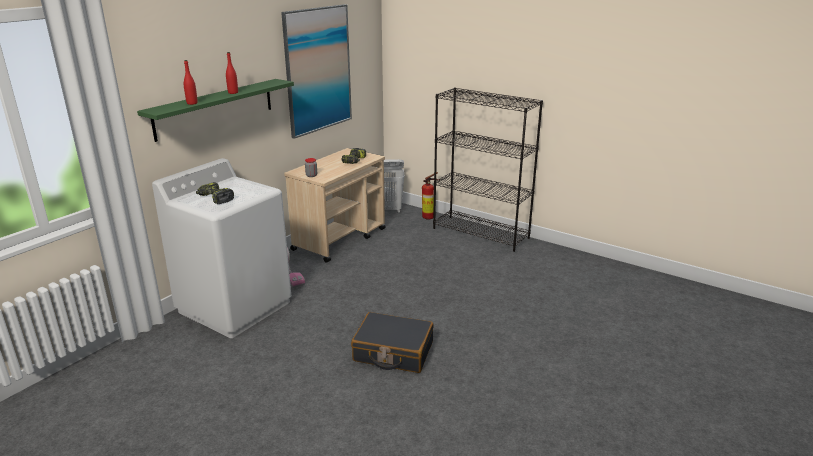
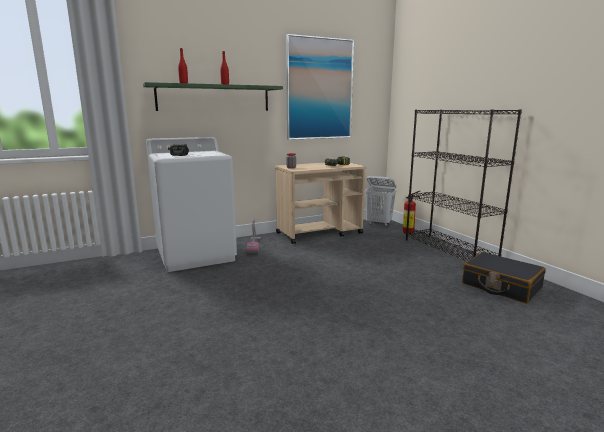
camera: 30 degrees right, 10 degrees down
black suitcase [351,312,433,373] -> black suitcase moved to [462,252,546,304]

